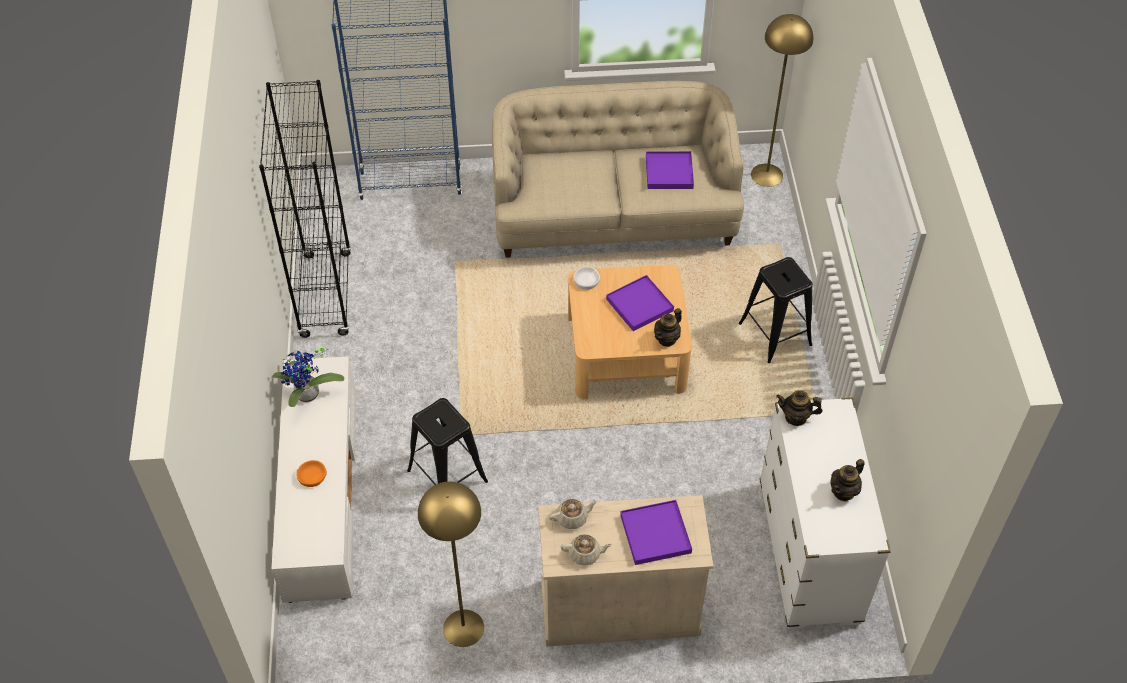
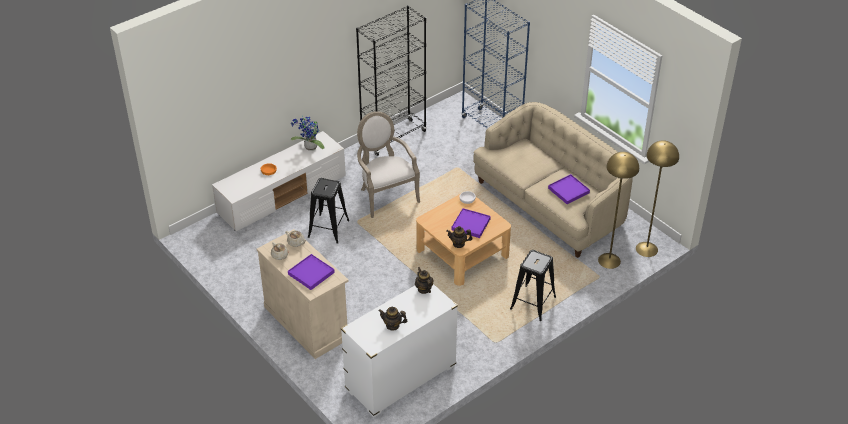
camera: 55 degrees right, 10 degrees down
yellow floor lamp [418,481,484,647] -> yellow floor lamp moved to [598,152,639,269]
none -> armchair [357,111,420,218]

